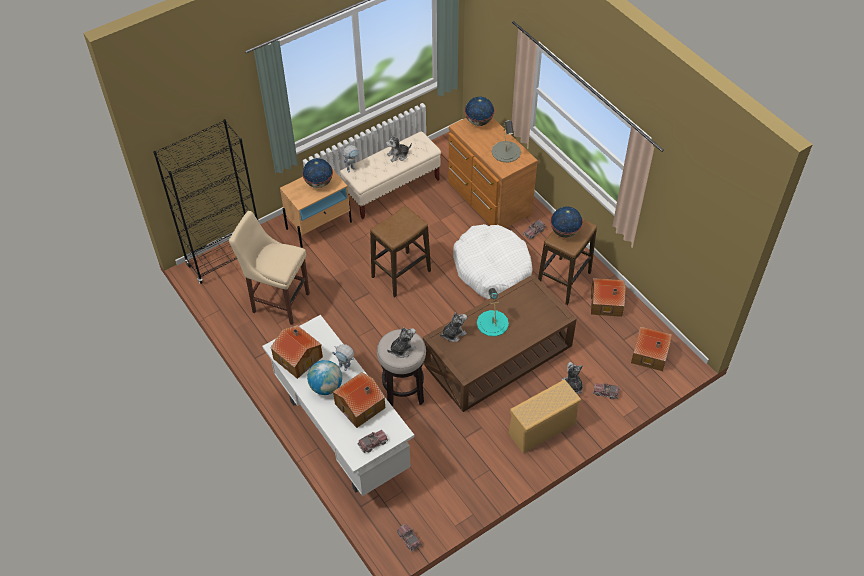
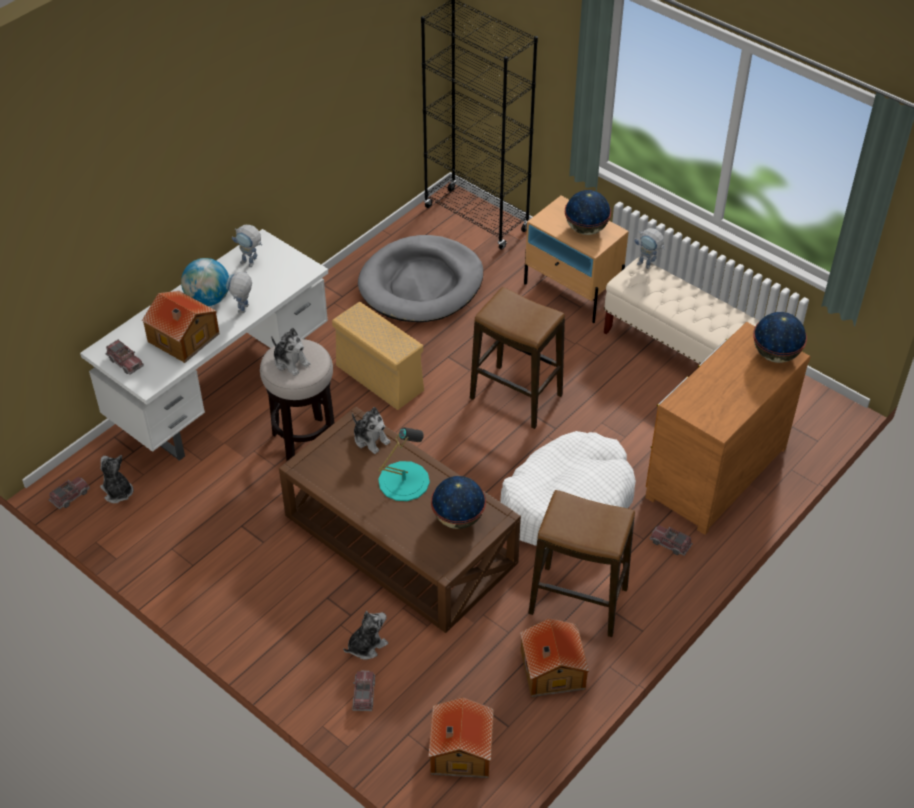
camera: 75 degrees right, 5 degrees down
beige stool [229,211,310,325] -> grey dog bed [358,235,483,322]
toy house [270,325,323,379] -> toy robot [232,225,262,267]
plush toy [386,133,412,162] -> plush toy moved to [100,455,134,503]
grey table lamp [491,120,521,162] -> none
beige storage box [508,380,581,453] -> beige storage box moved to [332,302,424,410]
globe [550,206,583,238] -> globe moved to [431,476,486,529]

